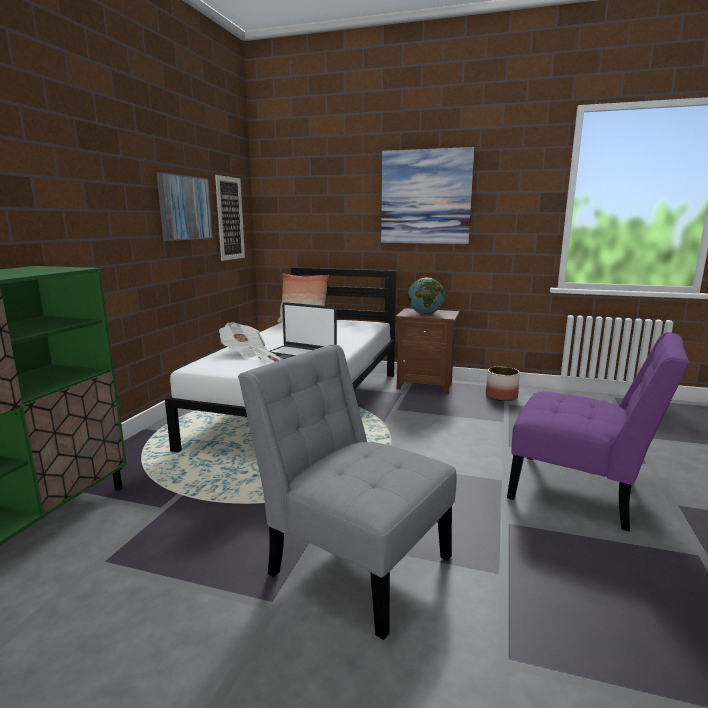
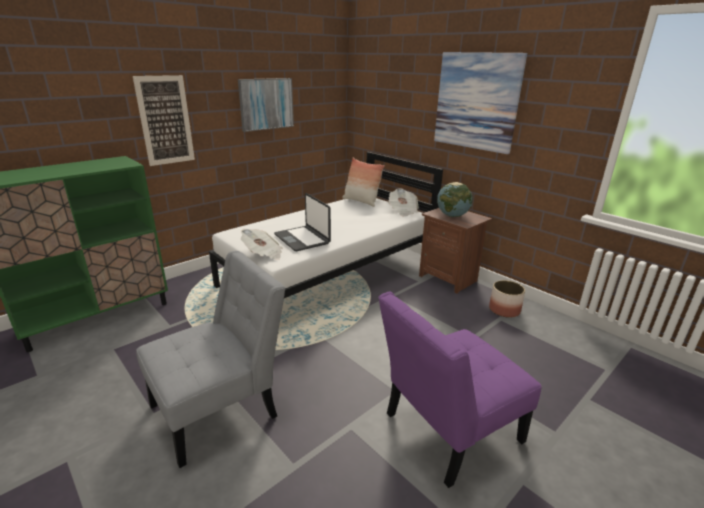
camera: 30 degrees right, 10 degrees up
picture [215,175,245,261] -> picture moved to [133,75,195,166]
newspaper [219,322,267,358] -> newspaper moved to [388,188,419,217]
grey chair [238,345,456,640] -> grey chair turned 75 degrees clockwise [136,251,286,468]
purple chair [507,332,689,532] -> purple chair turned 90 degrees clockwise [378,292,542,488]

